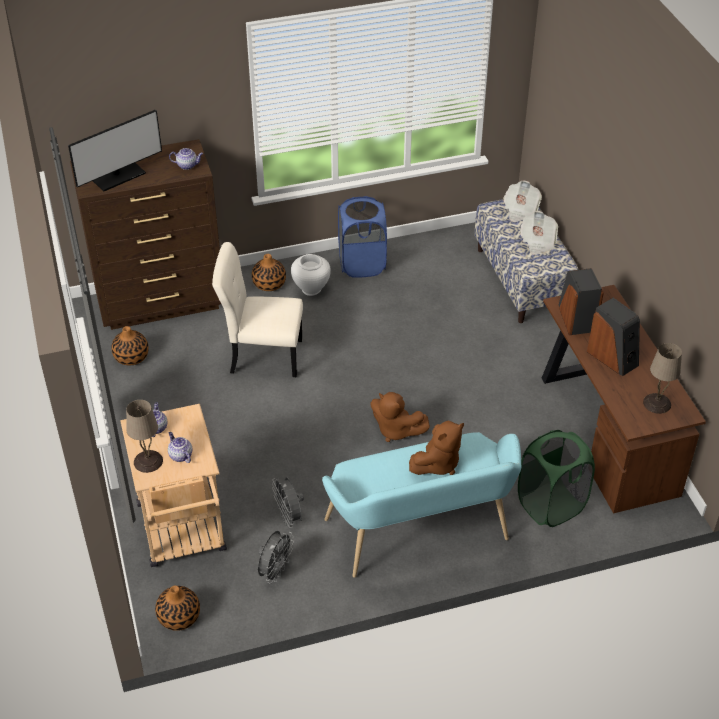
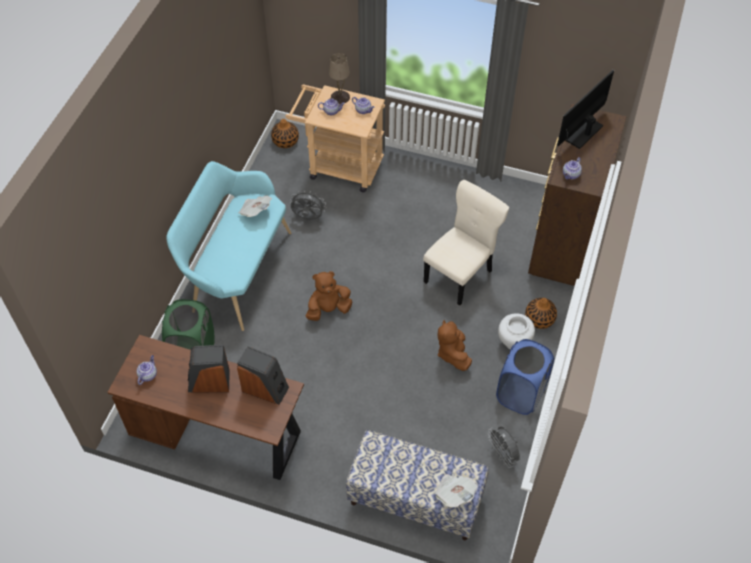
camera: 125 degrees right, 10 degrees up
monitor [68,109,162,191] -> monitor turned 45 degrees clockwise [557,70,614,149]
vase [111,326,149,366] -> none
grey fan [258,531,294,584] -> grey fan moved to [488,426,520,468]
brown plush toy [409,420,464,475] -> brown plush toy moved to [437,320,472,371]
newspaper [519,211,559,255] -> newspaper moved to [238,195,272,217]
beige table lamp [643,343,682,414] -> teapot [136,355,157,385]

